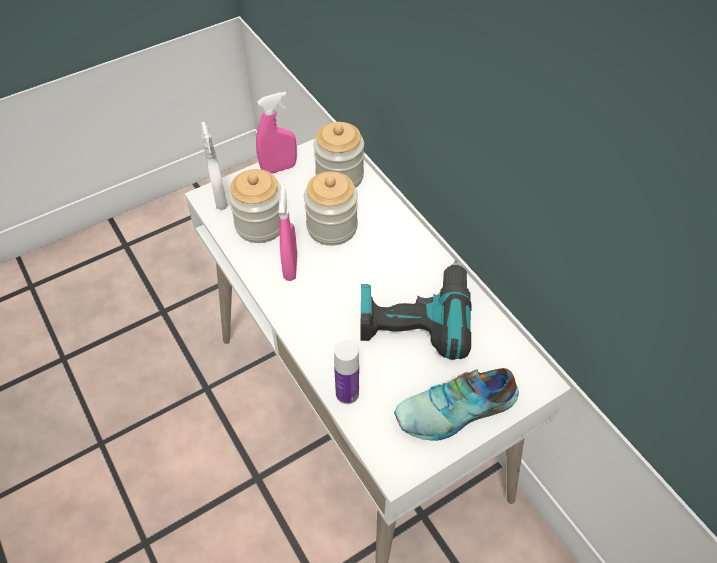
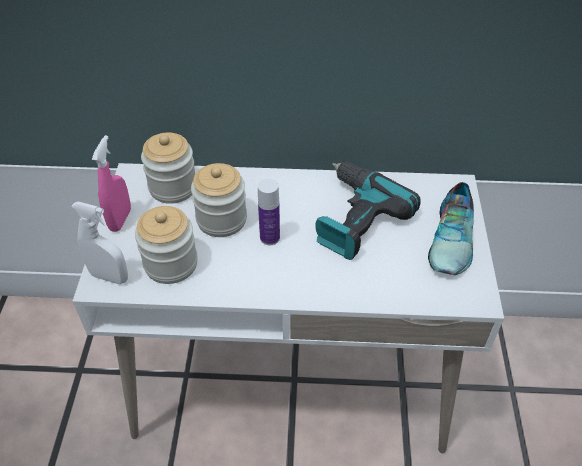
camera: 55 degrees left, 5 degrees down
pink spray bottle [279,184,297,281] -> none
bottle [334,340,359,404] -> bottle moved to [258,179,280,245]

